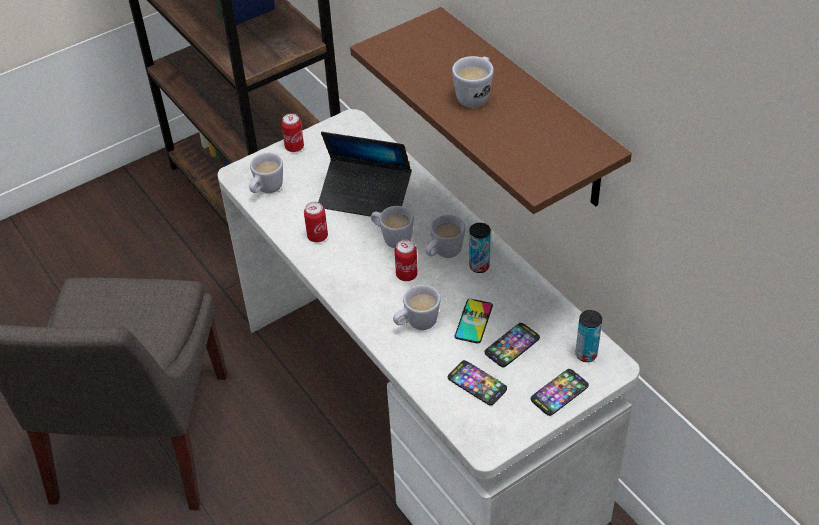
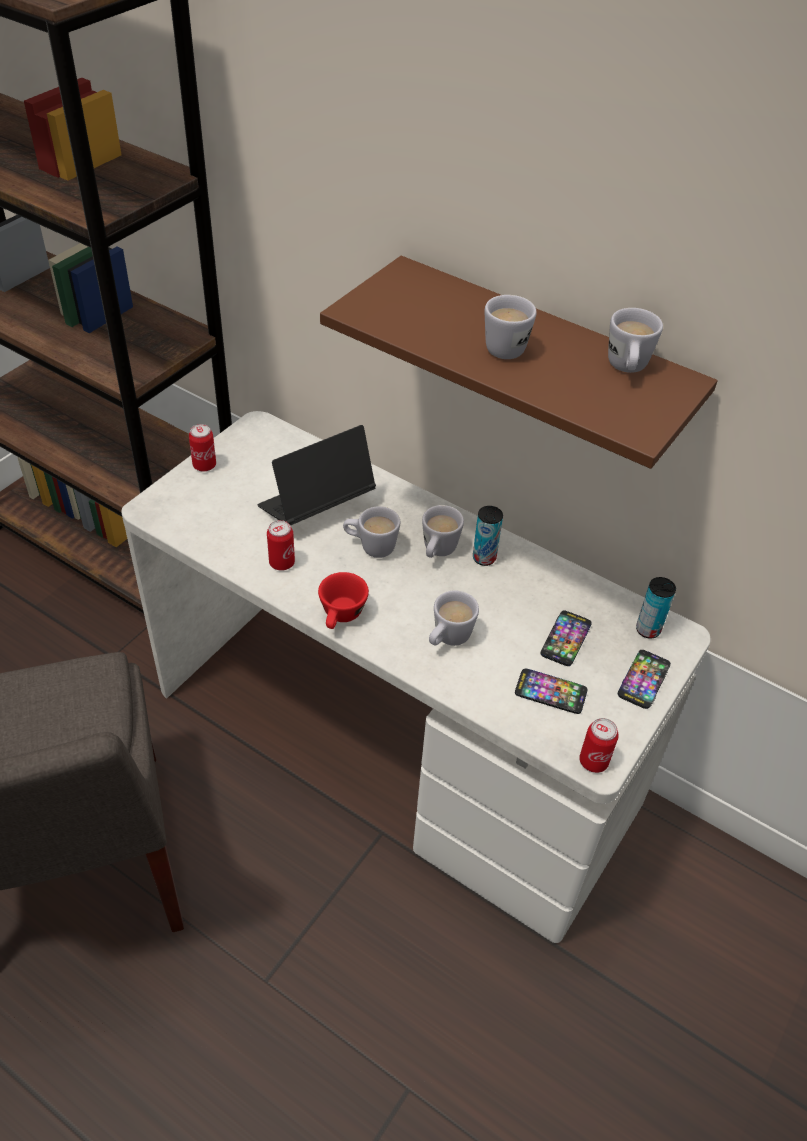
camera: 25 degrees left, 0 degrees up
white mug [249,153,283,193] -> white mug moved to [608,308,663,373]
laptop [319,132,411,218] -> laptop turned 150 degrees clockwise [257,425,376,526]
can [395,240,418,281] -> can moved to [579,718,619,773]
phone [454,299,493,344] -> none
none -> red cup [318,572,369,629]

